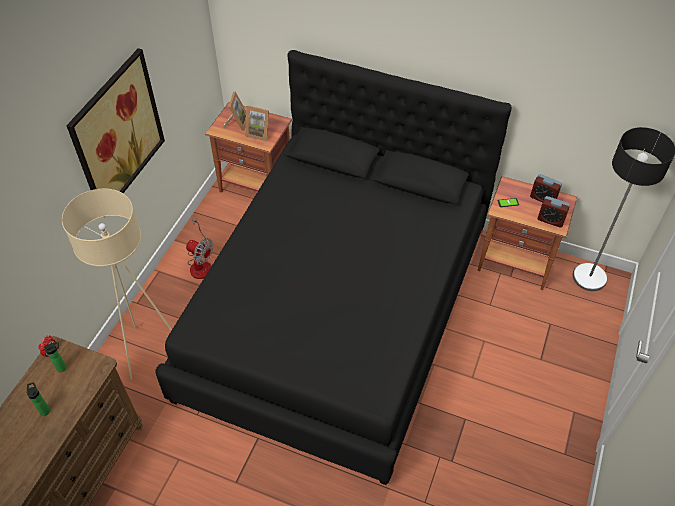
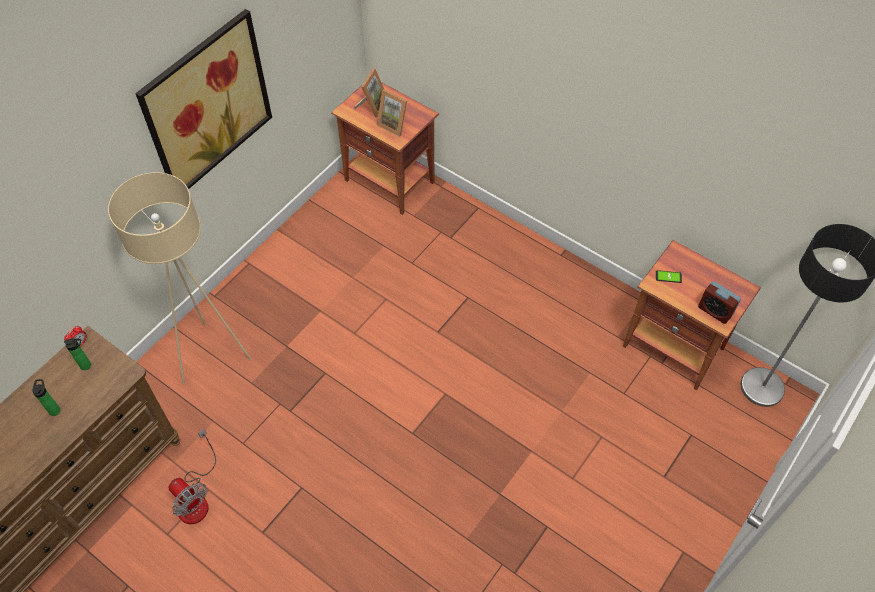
camera: 15 degrees right, 5 degrees up
black bed [155,50,512,485] -> none
fan [186,216,213,279] -> fan moved to [169,428,216,524]
alarm clock [530,174,562,202] -> none

